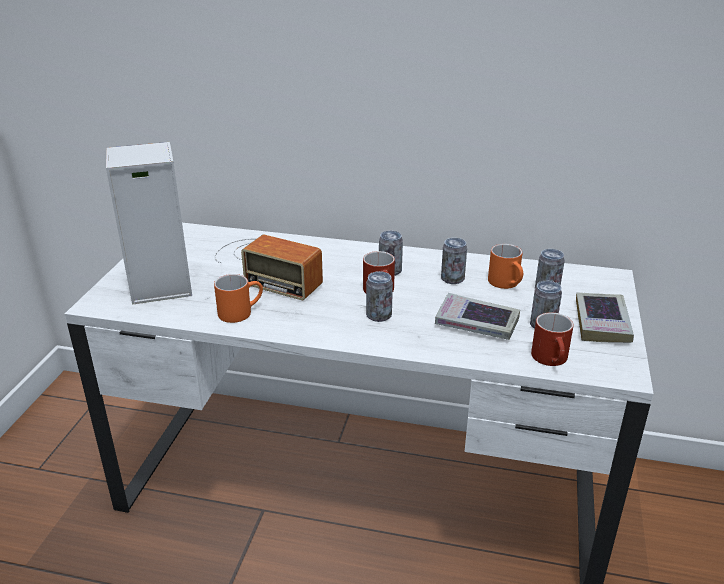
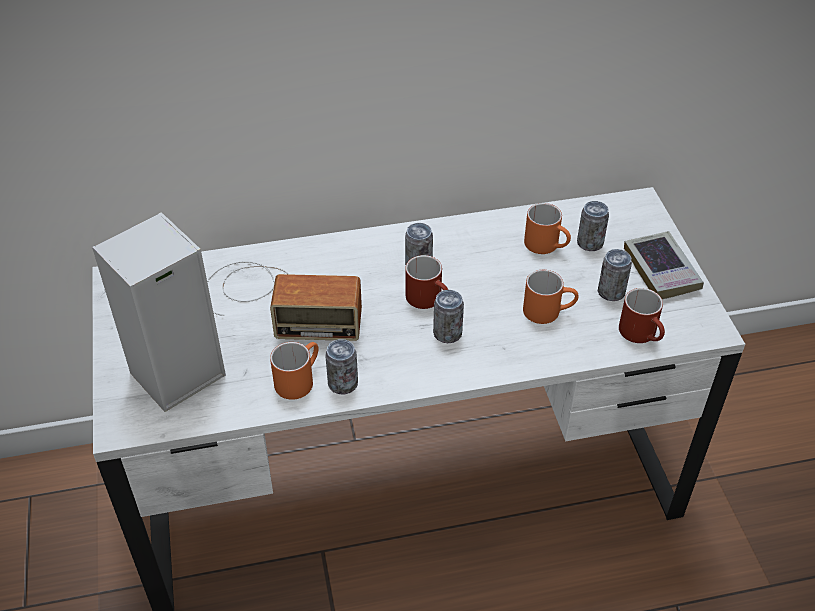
camera: 25 degrees left, 15 degrees up
book [435,293,520,340] -> orange mug [523,270,579,324]
can [441,238,467,284] -> can moved to [325,339,358,394]

